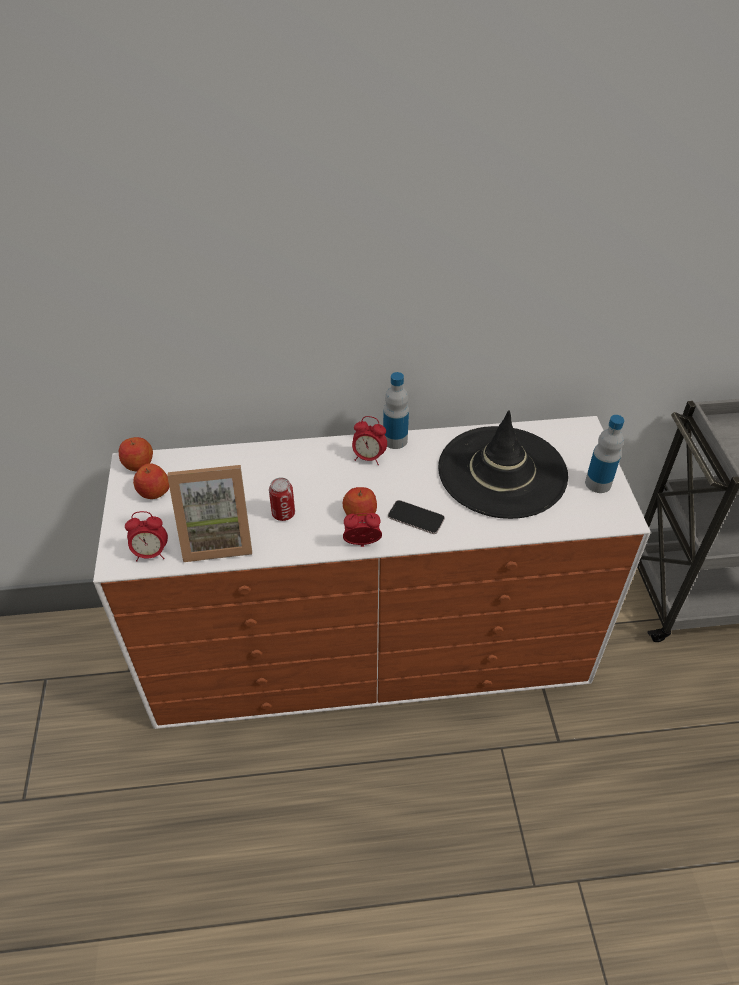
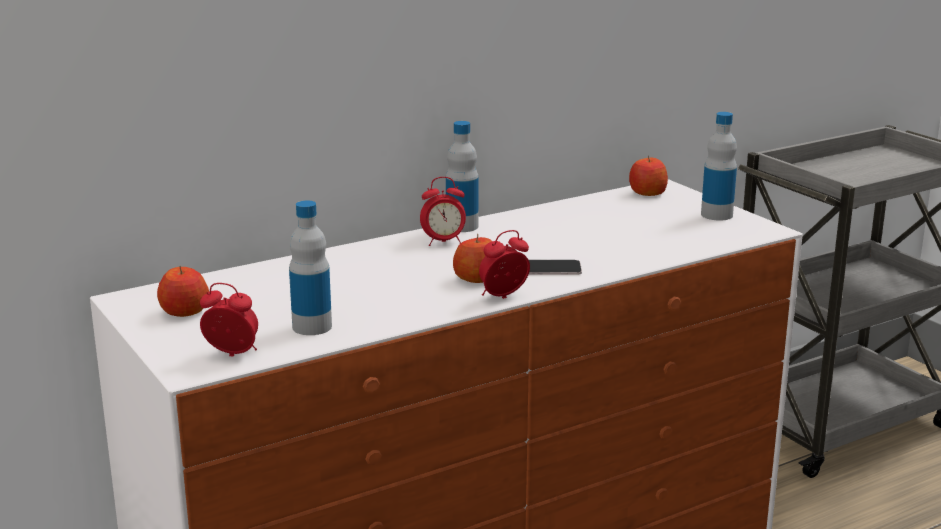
camera: 25 degrees left, 25 degrees down
apple [119,437,153,471] -> apple moved to [629,155,668,196]
alarm clock [125,511,168,561] -> alarm clock turned 135 degrees counterclockwise [200,283,258,357]
picture frame [167,465,252,562] -> bottle [289,200,332,335]
can [269,477,295,521] -> none
black hat [438,410,568,519] -> none

